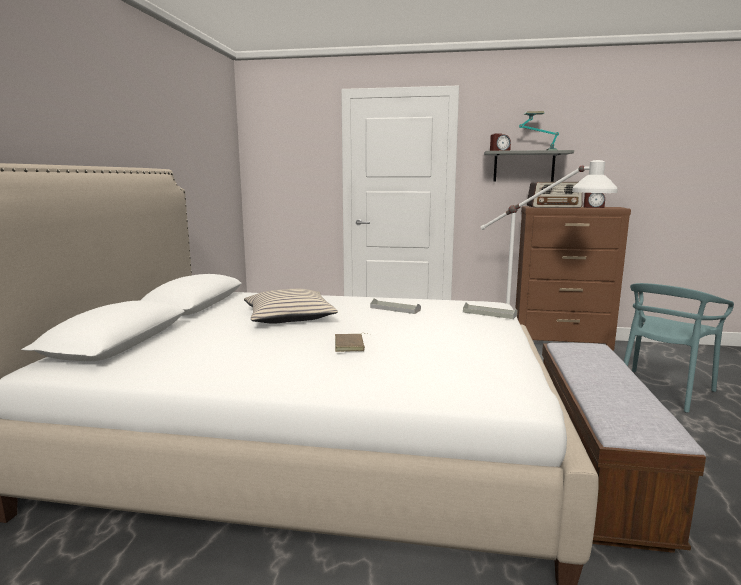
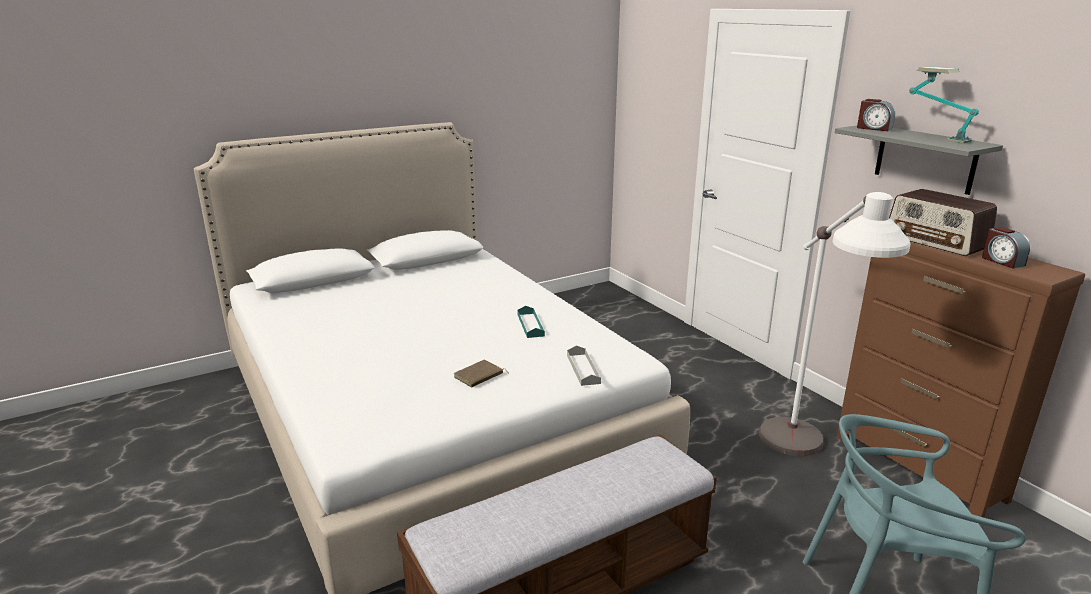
camera: 50 degrees right, 10 degrees up
beige pillow [244,289,338,324] -> none
brown book [335,333,367,352] -> brown book moved to [454,360,509,388]
grey tray [370,298,421,314] -> turquoise tray [517,306,545,338]

